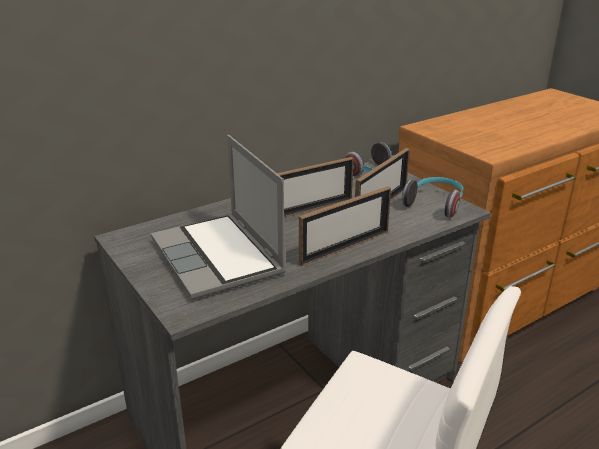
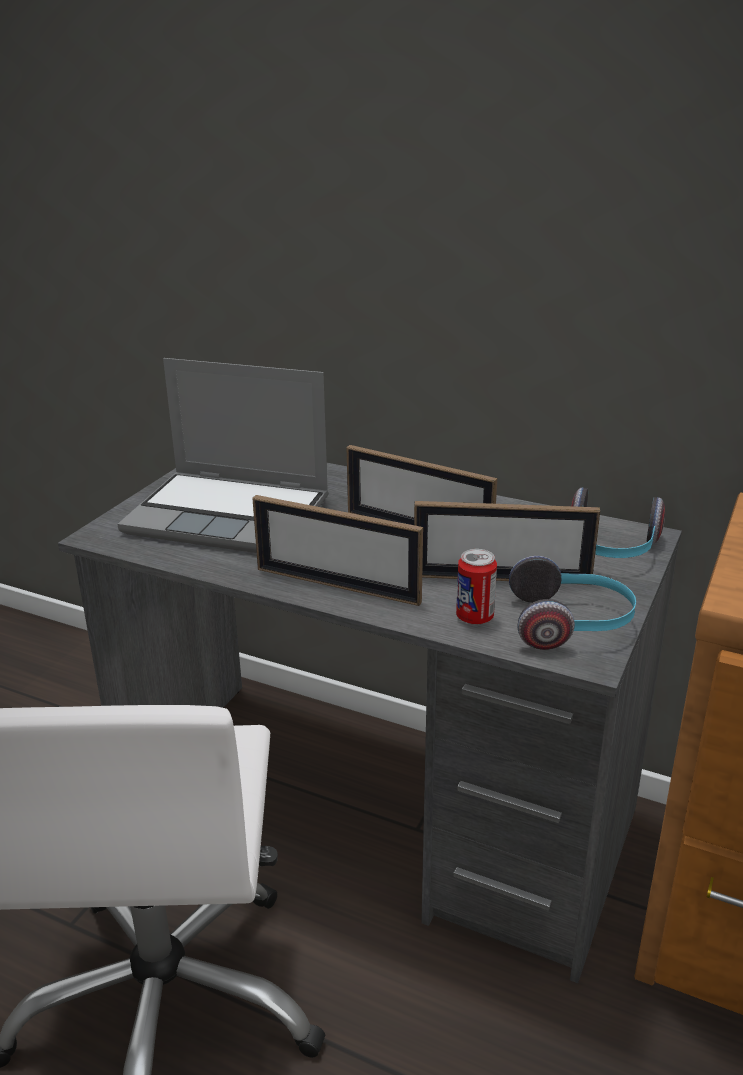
camera: 60 degrees right, 0 degrees up
laptop [151,135,286,299] -> laptop turned 105 degrees counterclockwise [118,358,329,553]
none -> can [456,549,497,625]

